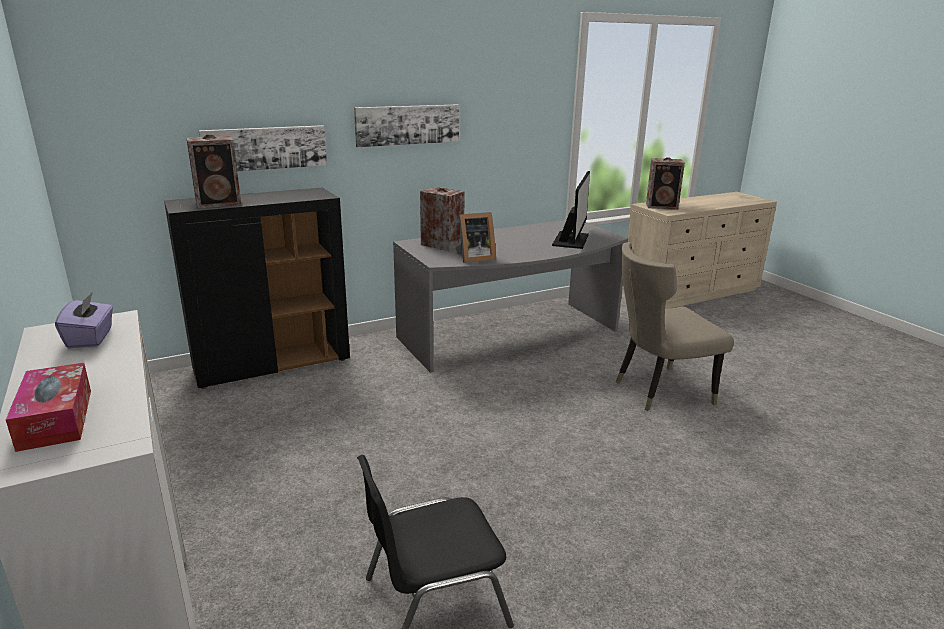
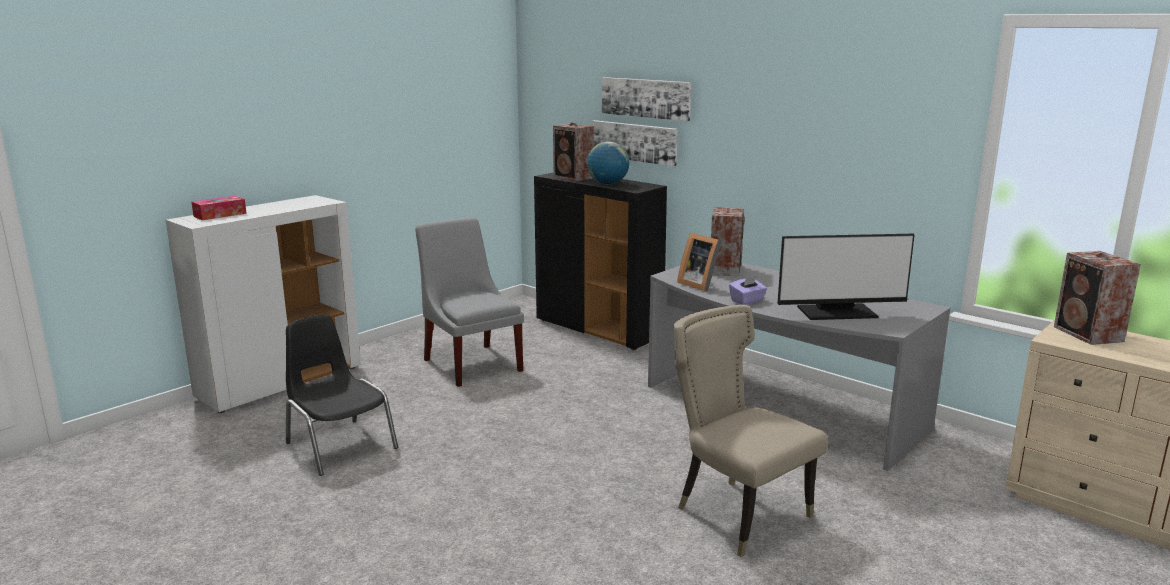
camera: 70 degrees right, 5 degrees down
purple tissue box [55,292,113,349] -> purple tissue box moved to [729,276,767,305]
picture [354,105,459,147] -> picture moved to [602,77,691,121]
none -> grey chair [415,217,524,387]
none -> globe [587,141,629,185]

